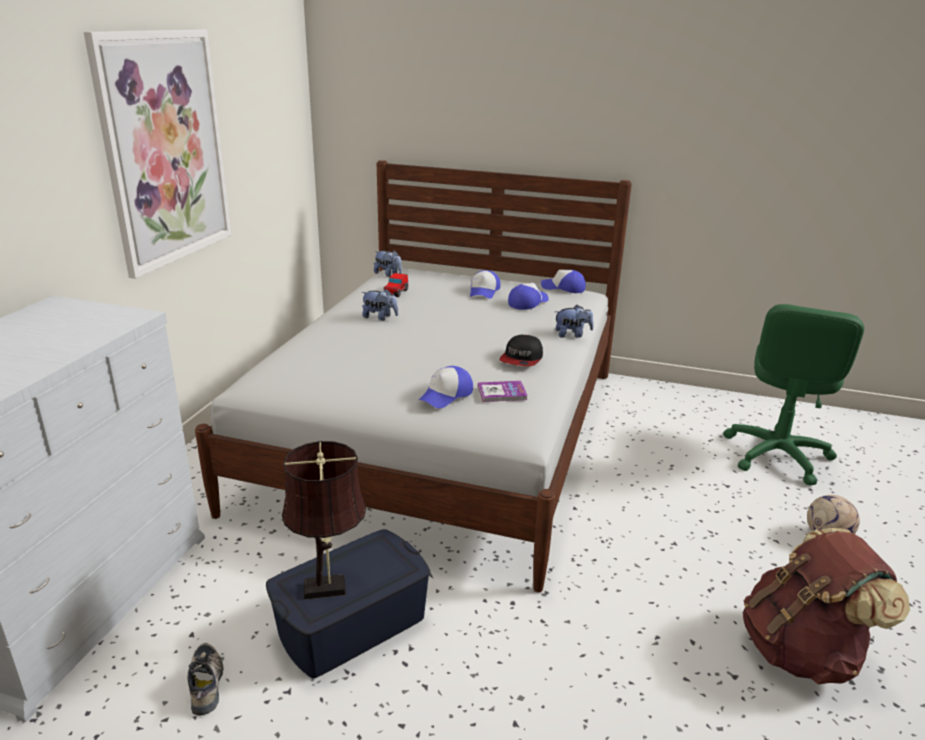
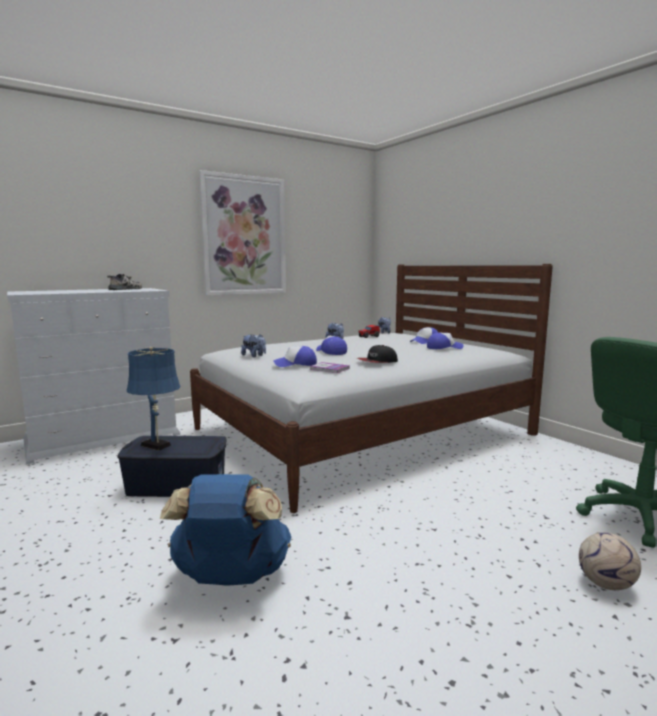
camera: 40 degrees right, 15 degrees down
shoe [188,643,224,716] -> shoe moved to [107,274,142,290]
brown table lamp [282,441,366,600] -> blue table lamp [127,346,181,451]
cap [541,270,586,293] -> cap moved to [316,336,347,355]
plush toy [555,305,594,338] -> plush toy moved to [241,334,266,357]
brown backpack [743,528,910,684] -> none
none -> blue backpack [160,474,291,586]

